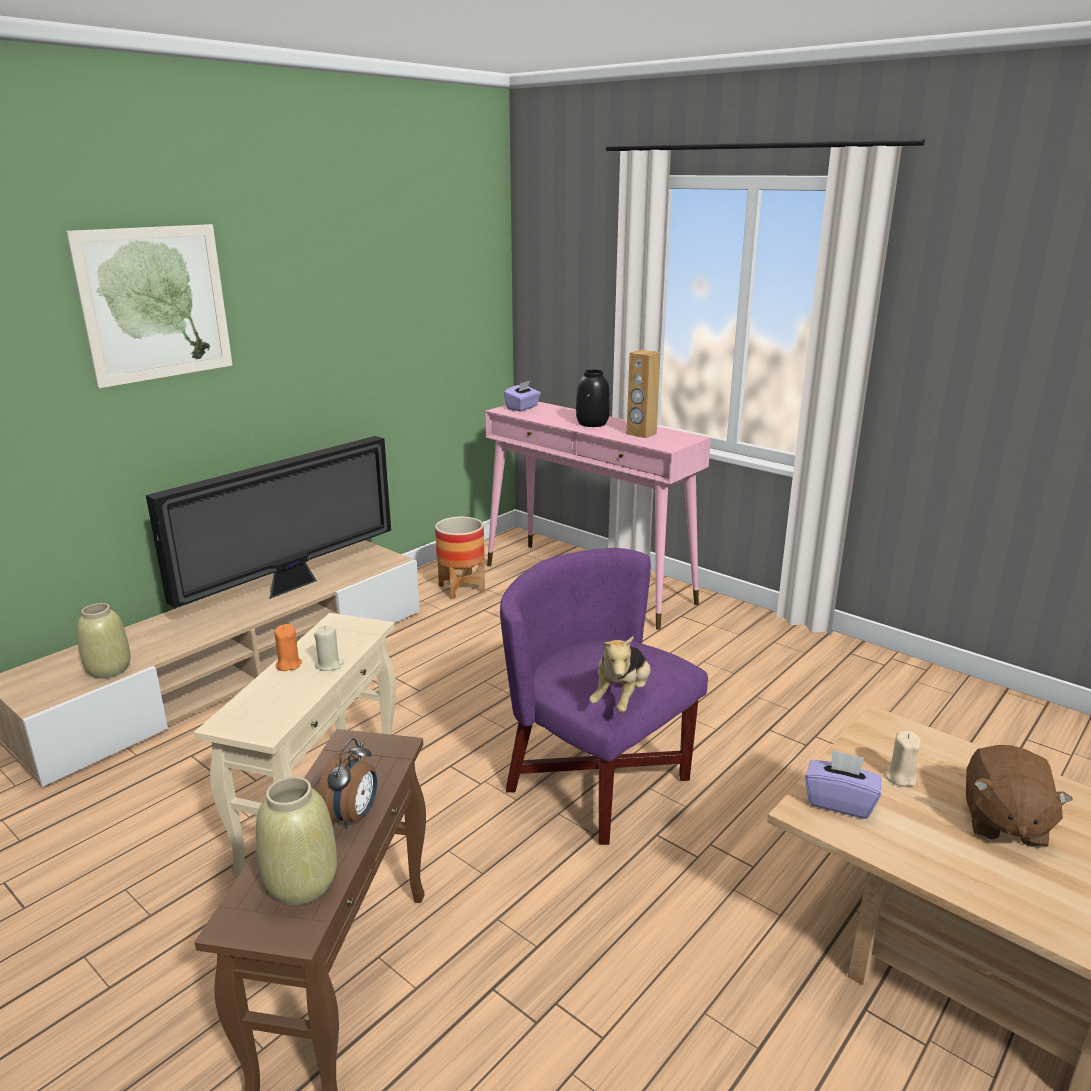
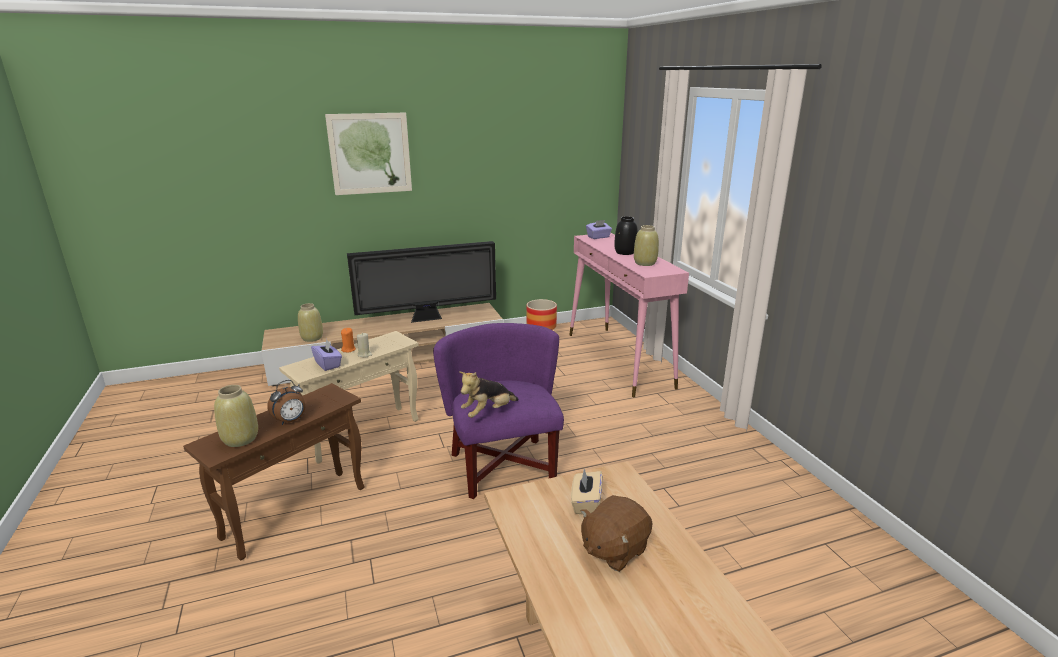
camera: 30 degrees right, 0 degrees up
brown speaker [627,350,660,438] -> beige vase [634,225,659,266]
purple tissue box [805,750,881,819] -> purple tissue box moved to [311,339,342,371]
beige candle [885,731,921,786] -> beige tissue box [571,469,603,515]

